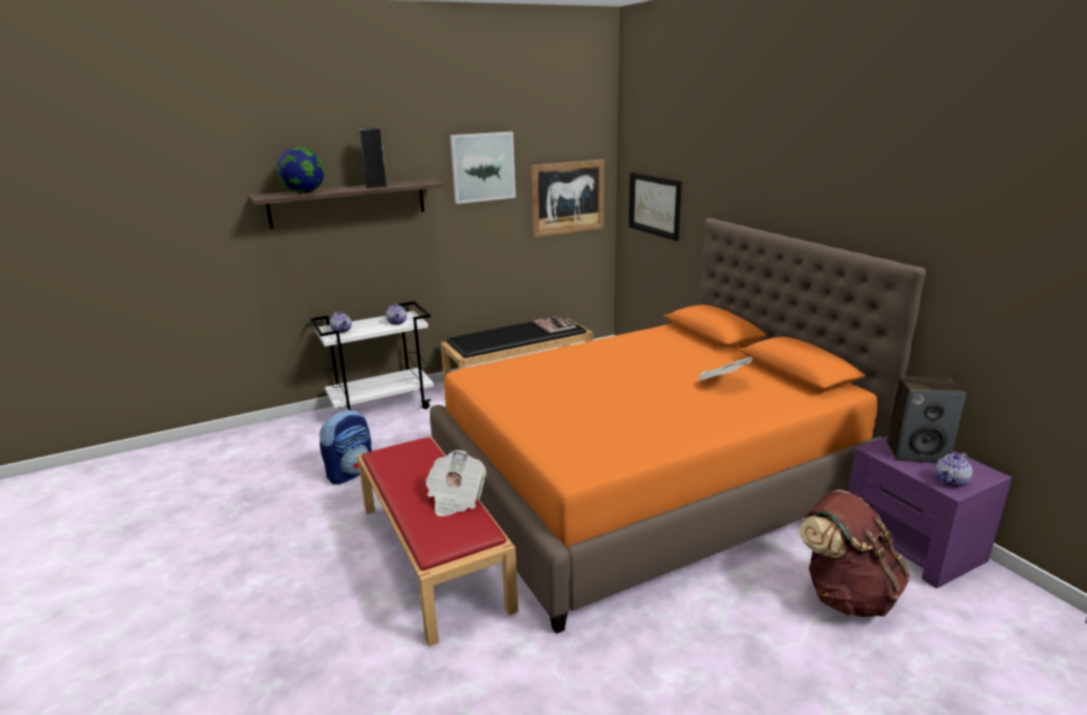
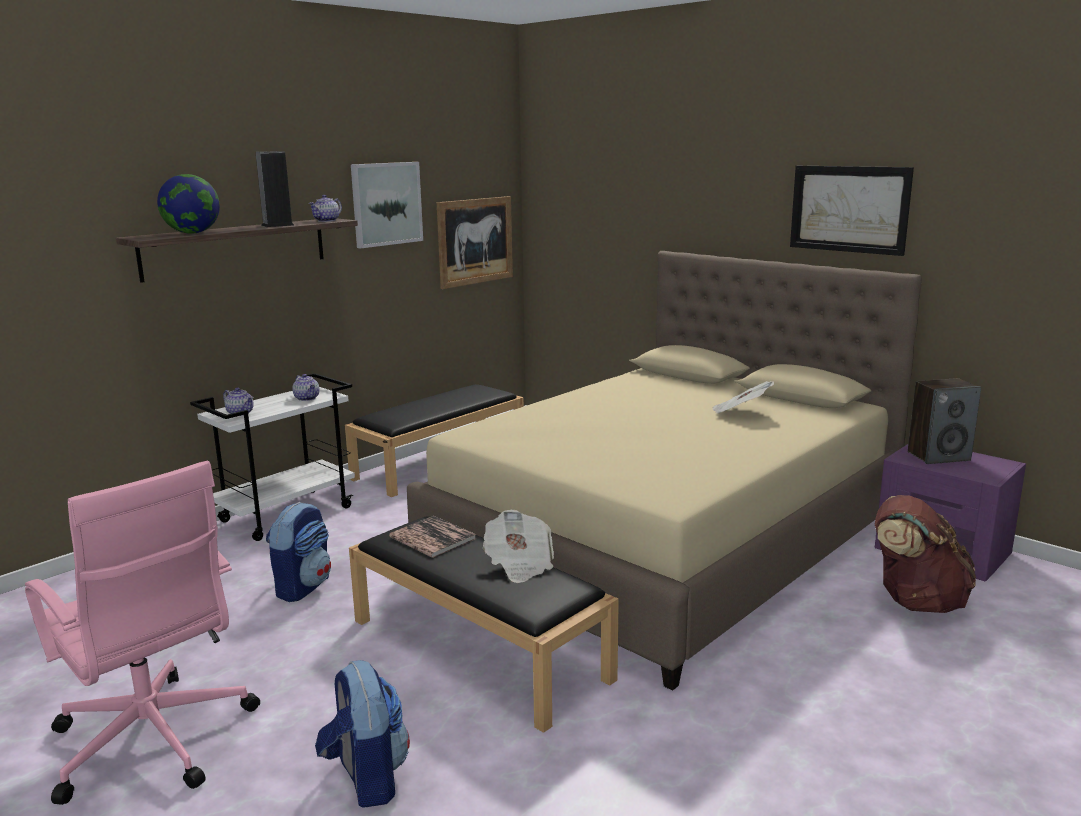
camera: 20 degrees left, 5 degrees down
red bench [357,437,518,647] -> black bench [349,516,619,733]
orange bed [430,218,926,634] -> beige bed [407,251,922,691]
book [533,316,576,333] -> book moved to [389,516,476,558]
picture [629,172,682,241] -> picture moved to [790,166,914,256]
teapot [935,452,973,487] -> teapot moved to [308,195,342,222]
none -> pink office chair [25,461,260,805]
none -> backpack [315,660,410,808]

